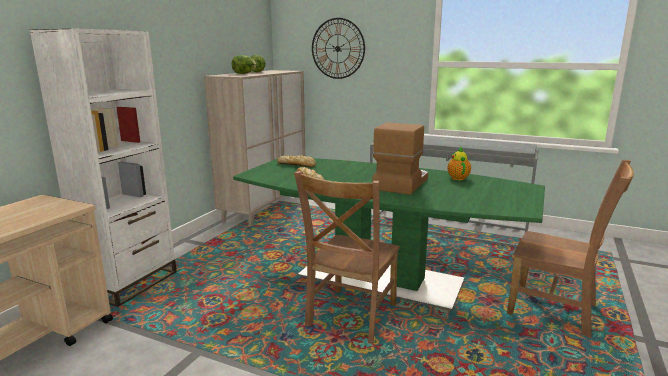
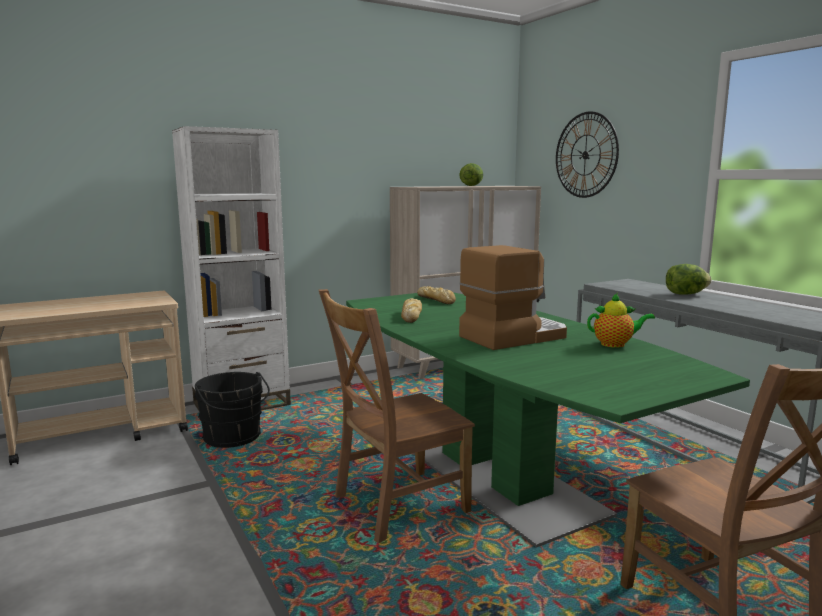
camera: 35 degrees right, 5 degrees down
lettuce [232,55,257,74] -> lettuce moved to [666,264,711,295]
teapot [447,147,471,181] -> teapot turned 60 degrees clockwise [587,293,655,348]
none -> black bucket [194,372,270,448]

